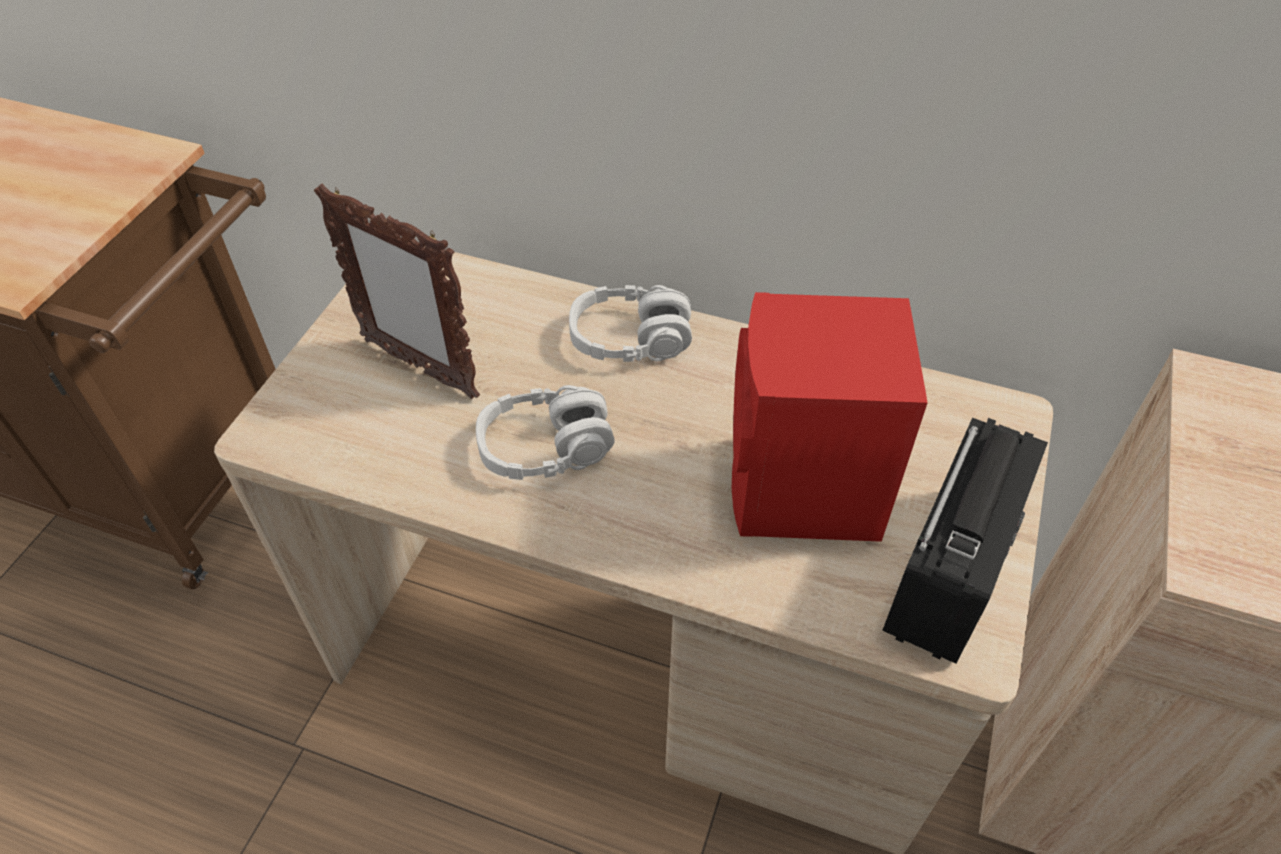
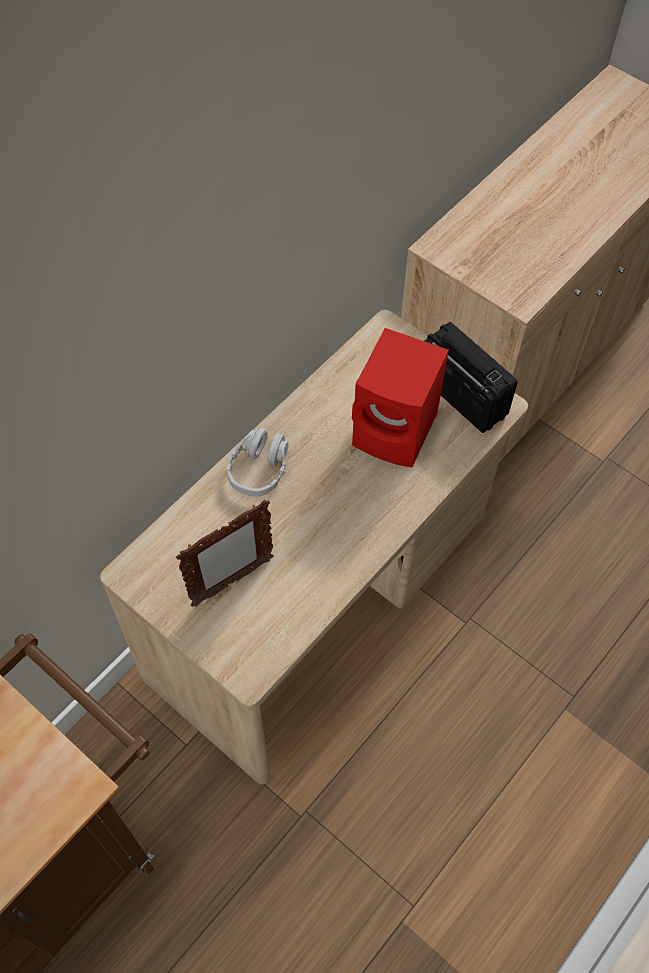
camera: 70 degrees left, 10 degrees up
grey headphones [476,385,615,480] -> none

